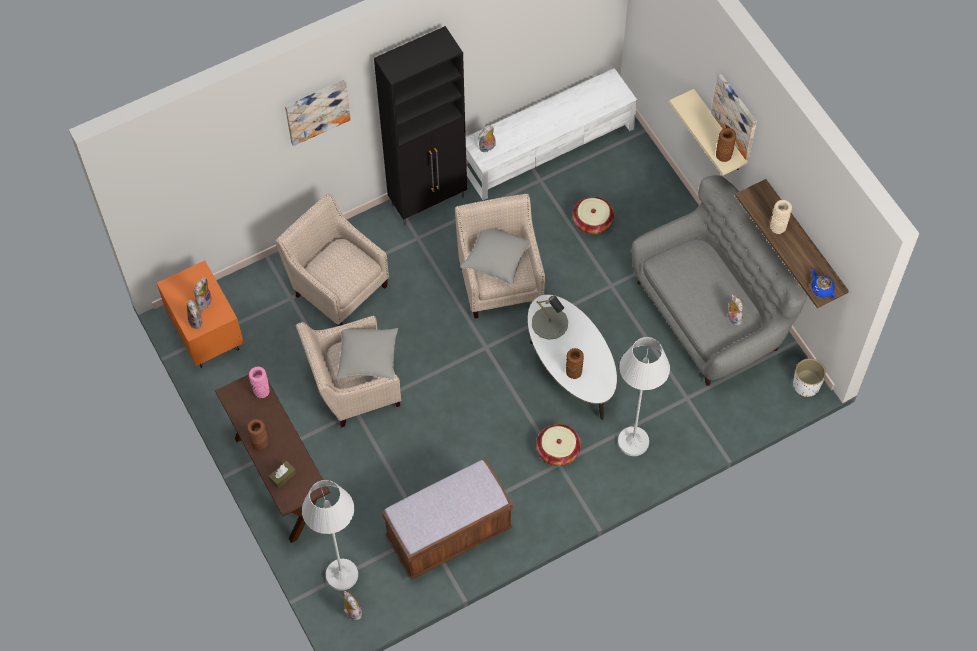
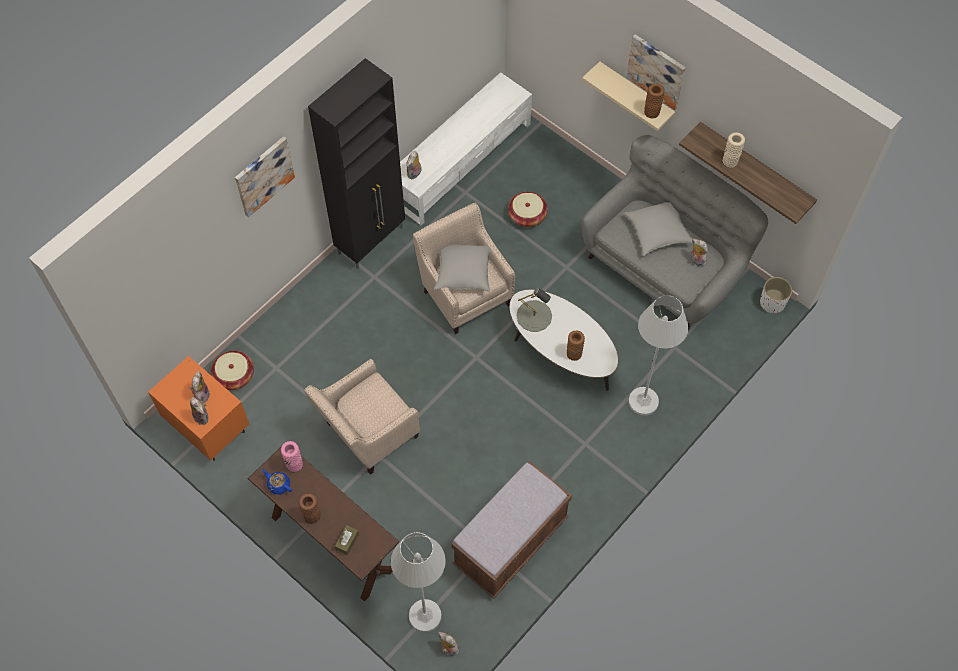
camera: 20 degrees left, 0 degrees up
beige armchair [275,193,389,326] -> none
grey pillow [336,328,398,381] -> grey pillow moved to [624,202,692,256]
basket [536,424,581,466] -> basket moved to [211,351,254,390]
blue teapot [811,268,836,298] -> blue teapot moved to [262,469,292,494]

